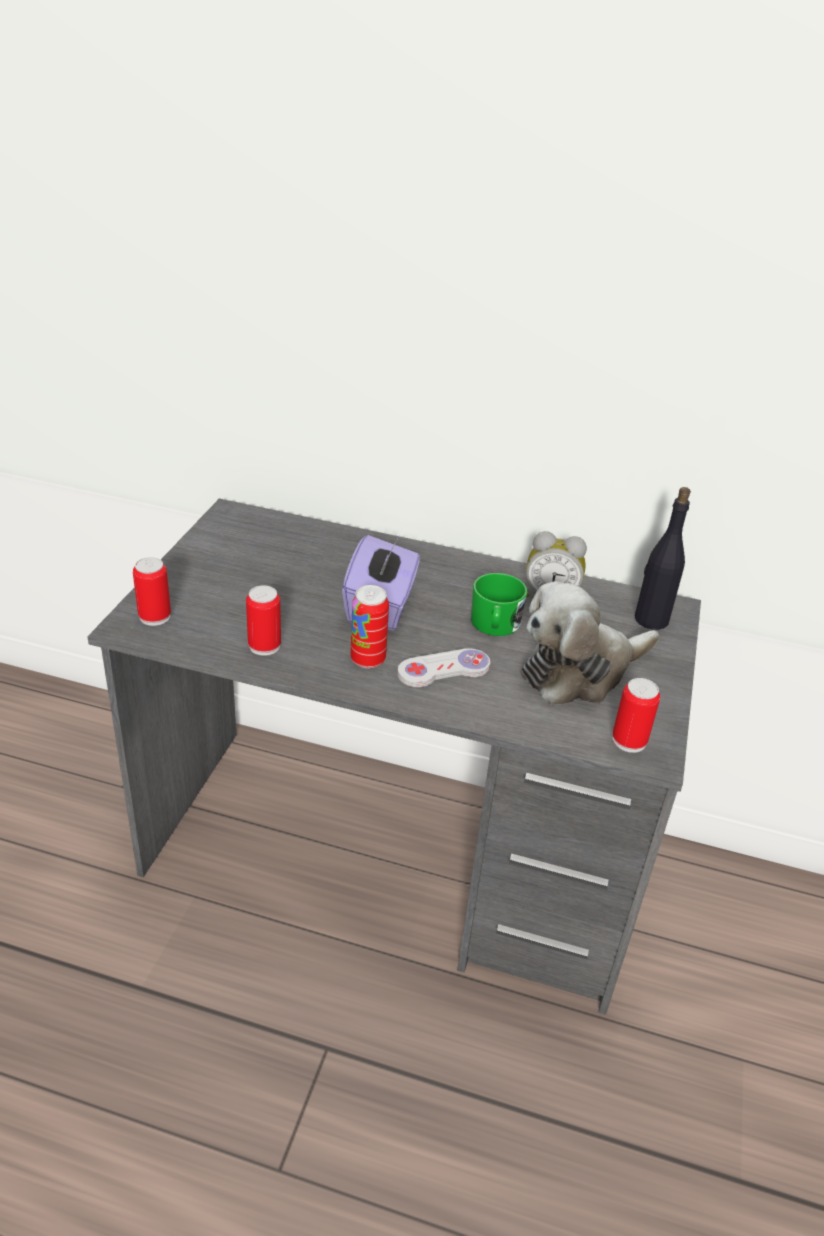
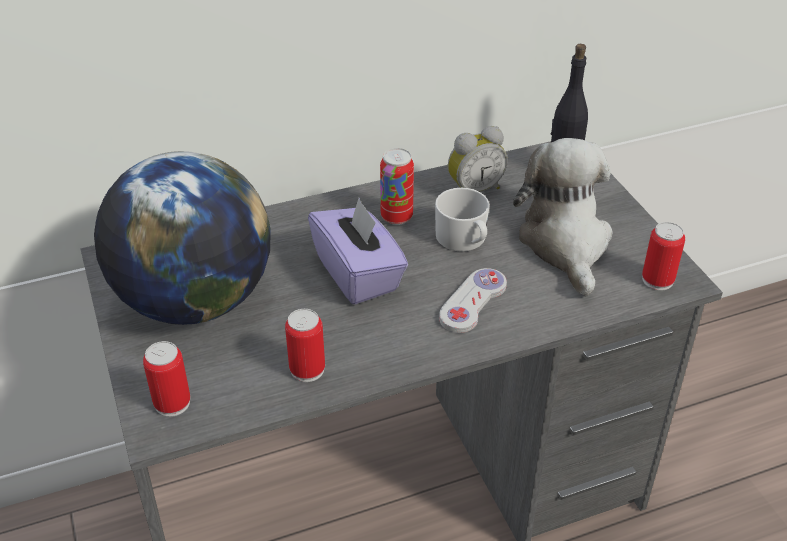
camera: 35 degrees left, 5 degrees up
can [351,585,389,668] -> can moved to [380,148,414,225]
green mug [471,573,527,636] -> white mug [435,188,490,252]
plush toy [521,581,659,705] -> plush toy turned 150 degrees clockwise [513,138,613,297]
none -> globe [94,151,270,325]

